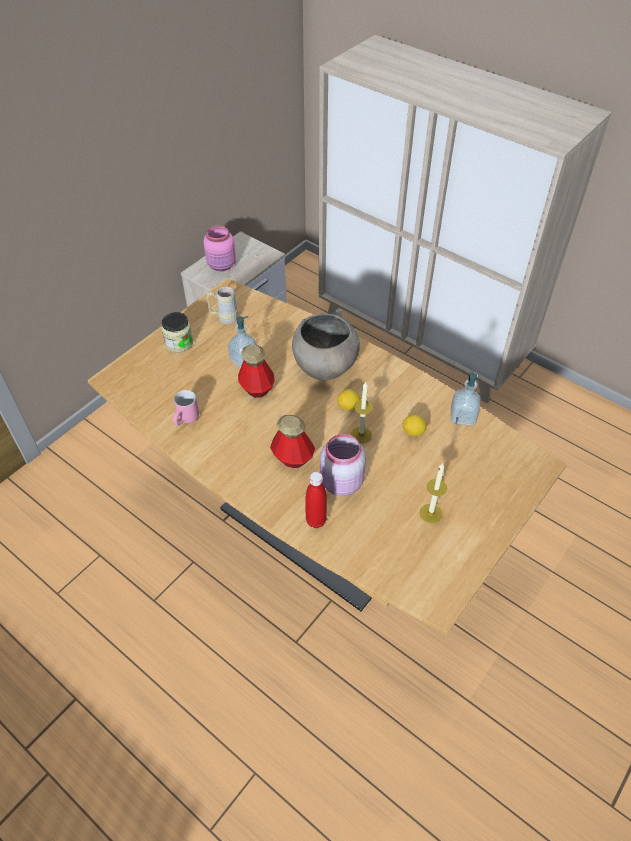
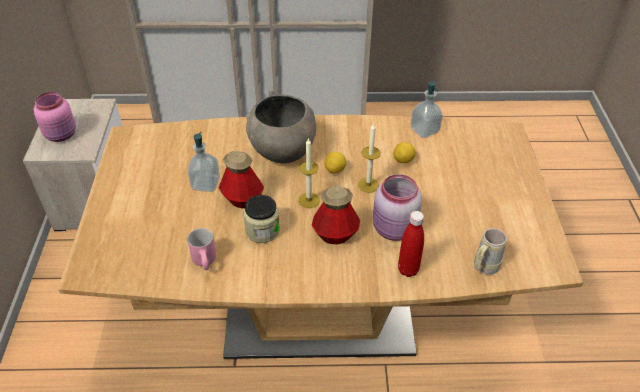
camera: 40 degrees left, 5 degrees down
jar [161,312,193,352] -> jar moved to [243,195,280,243]
beige mug [206,287,238,324] -> beige mug moved to [474,228,507,275]
candle [419,463,447,523] -> candle moved to [298,138,320,208]

